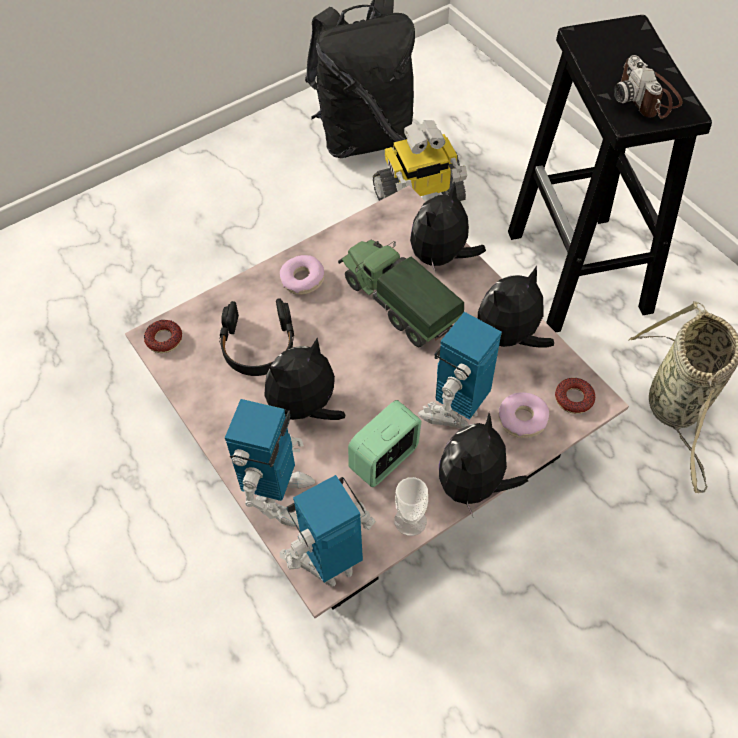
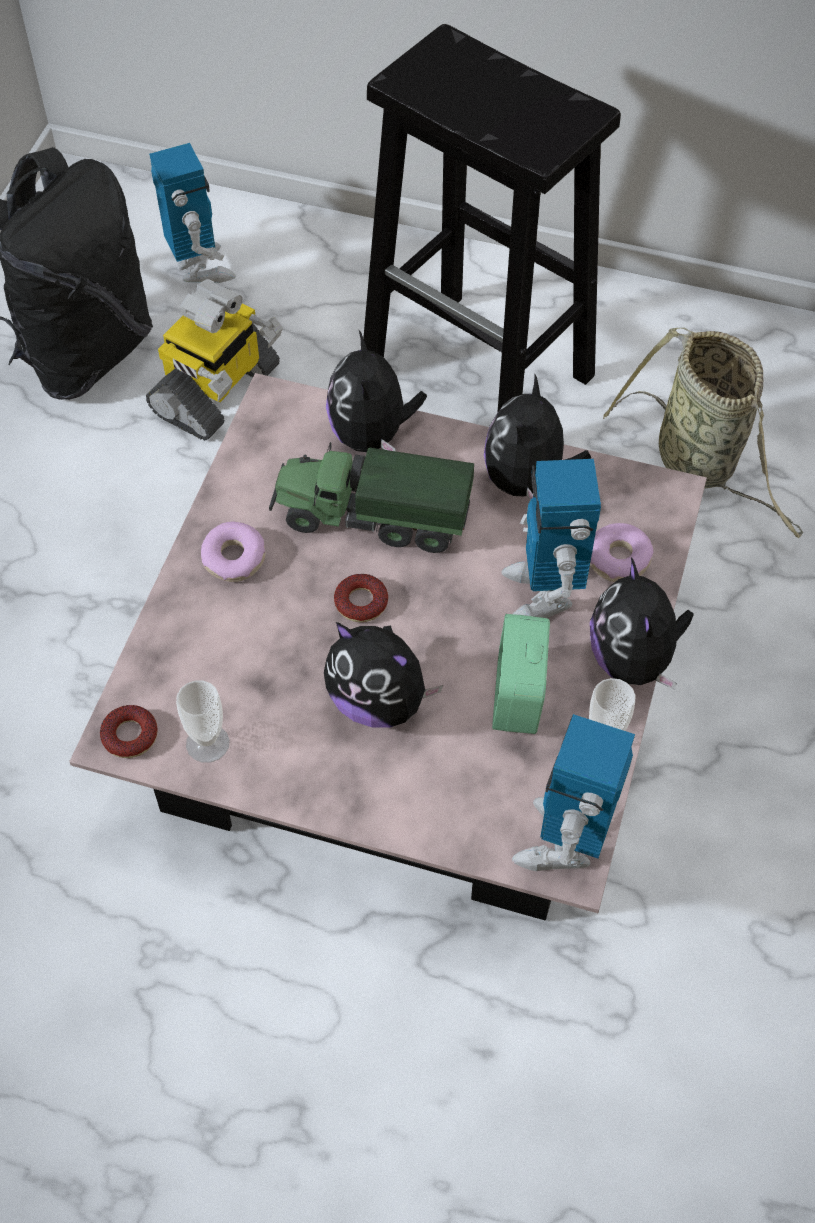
camera: 40 degrees left, 0 degrees up
black headphones [219,298,294,376] -> none
toy robot [225,399,315,527] -> toy robot moved to [149,143,236,283]
plush toy [264,338,345,420] -> plush toy turned 75 degrees counterclockwise [324,622,443,728]
donut [555,378,595,414] -> donut moved to [334,574,388,622]
camera [614,55,683,119] -> none
none -> cup [176,680,230,763]

